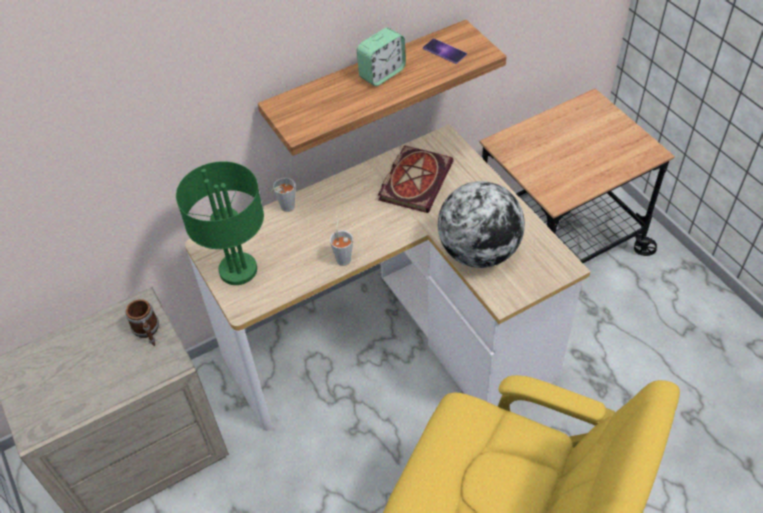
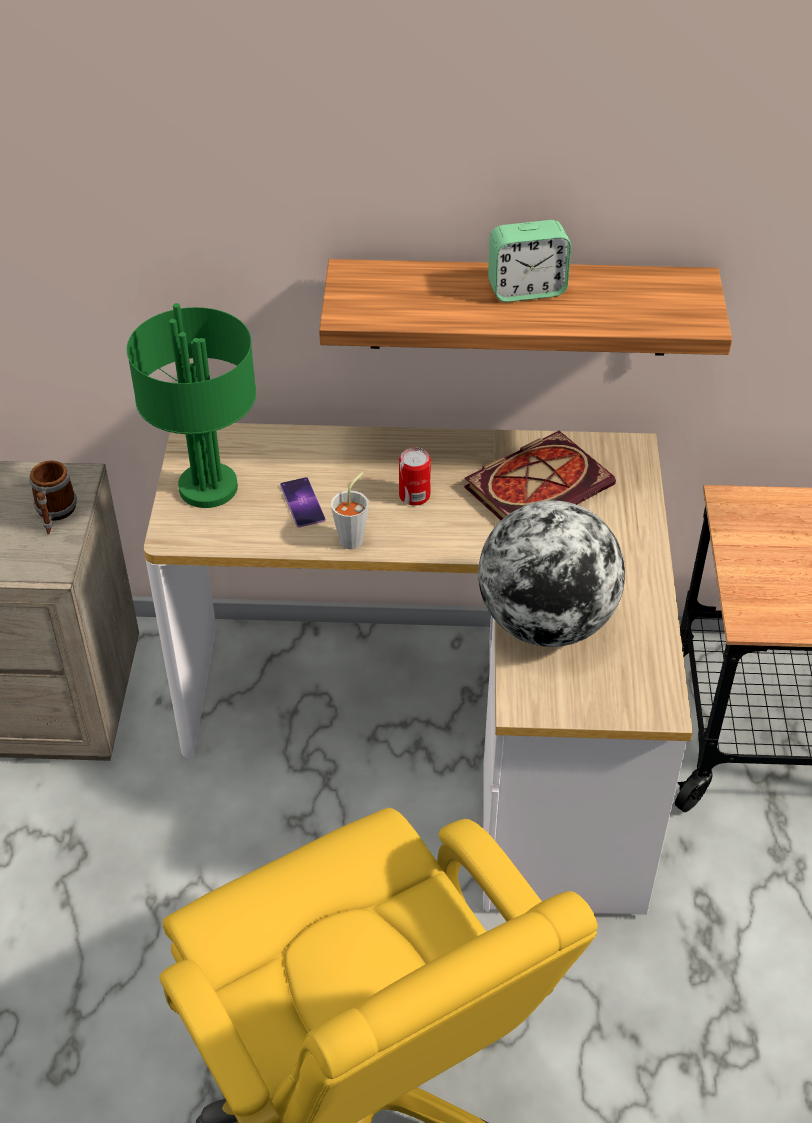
camera: 30 degrees right, 5 degrees down
grey cup [271,178,295,212] -> none
phone [423,38,467,64] -> phone moved to [280,477,326,528]
none -> can [399,448,431,506]

